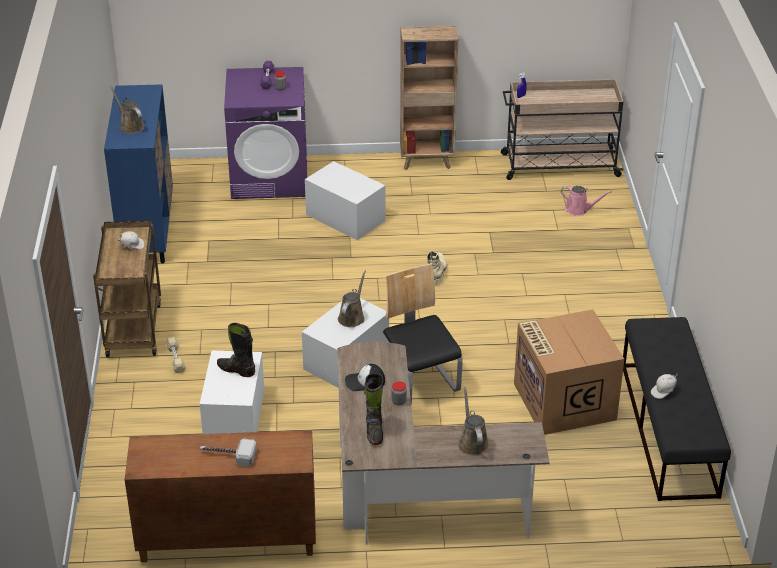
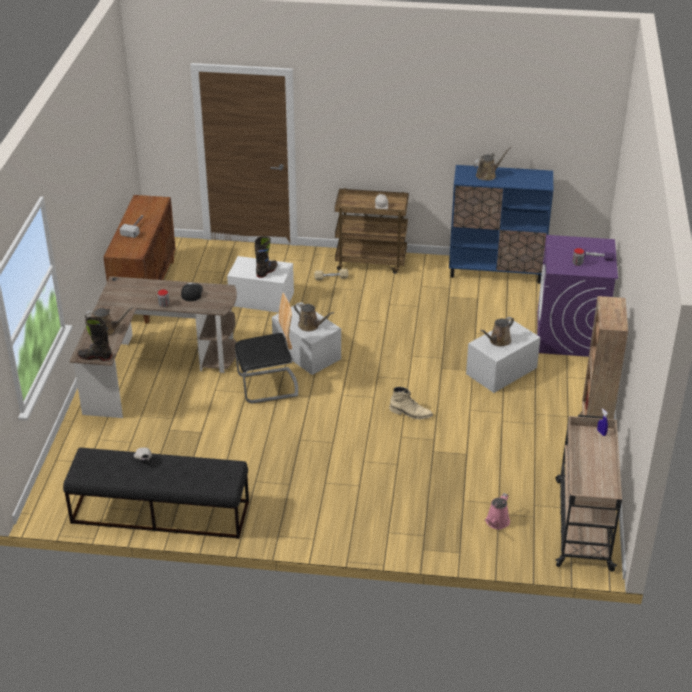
camera: 100 degrees right, 0 degrees up
black boot [364,374,383,445] -> black boot moved to [77,317,112,361]
cardboard box [514,309,624,435] -> none
none -> brown watering can [480,317,514,347]

